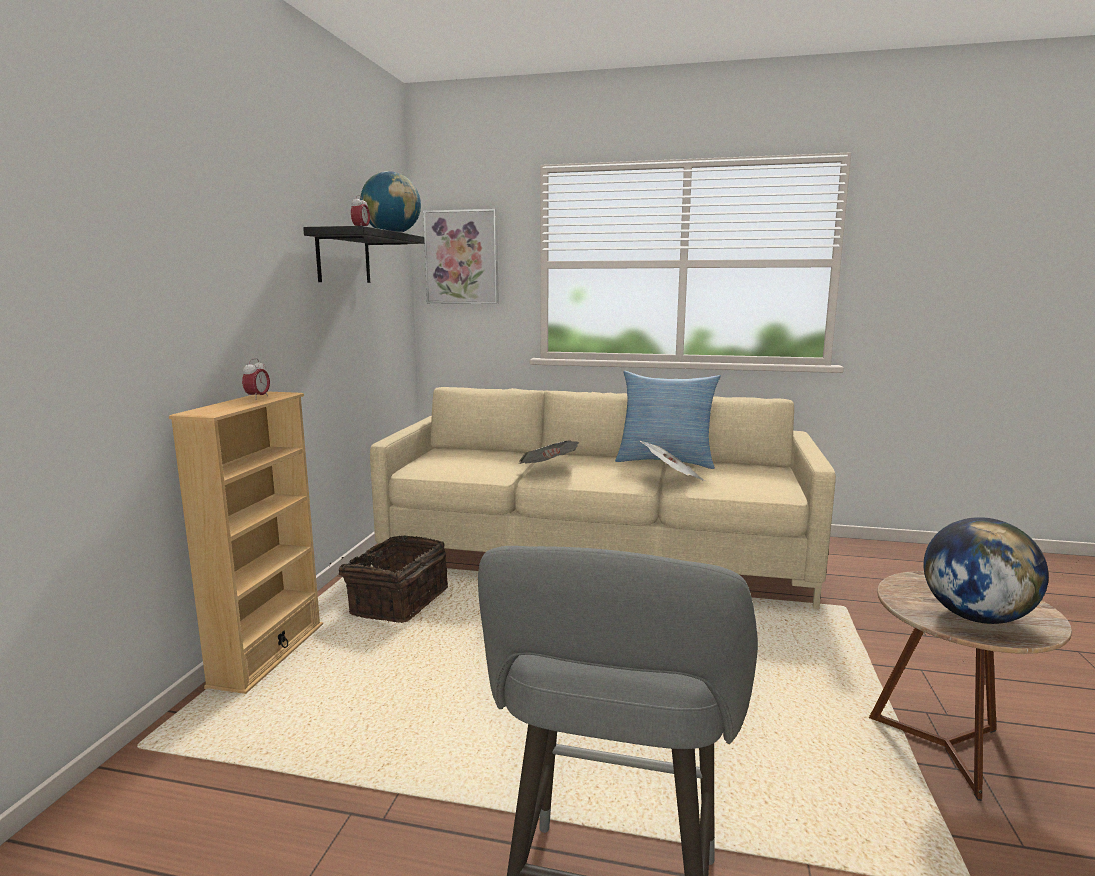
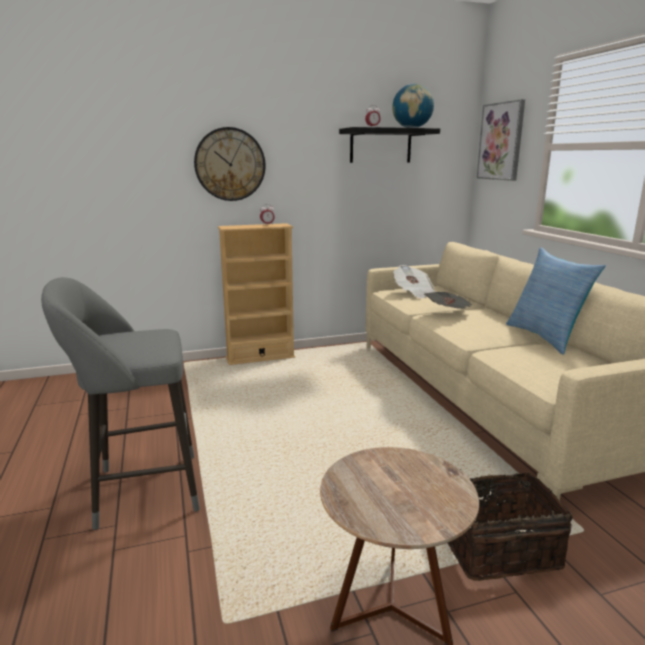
camera: 60 degrees right, 5 degrees up
basket [330,535,448,623] -> basket moved to [447,469,573,581]
newspaper [640,441,705,481] -> newspaper moved to [393,265,435,298]
globe [924,517,1049,624] -> none
none -> wall clock [194,127,266,201]

